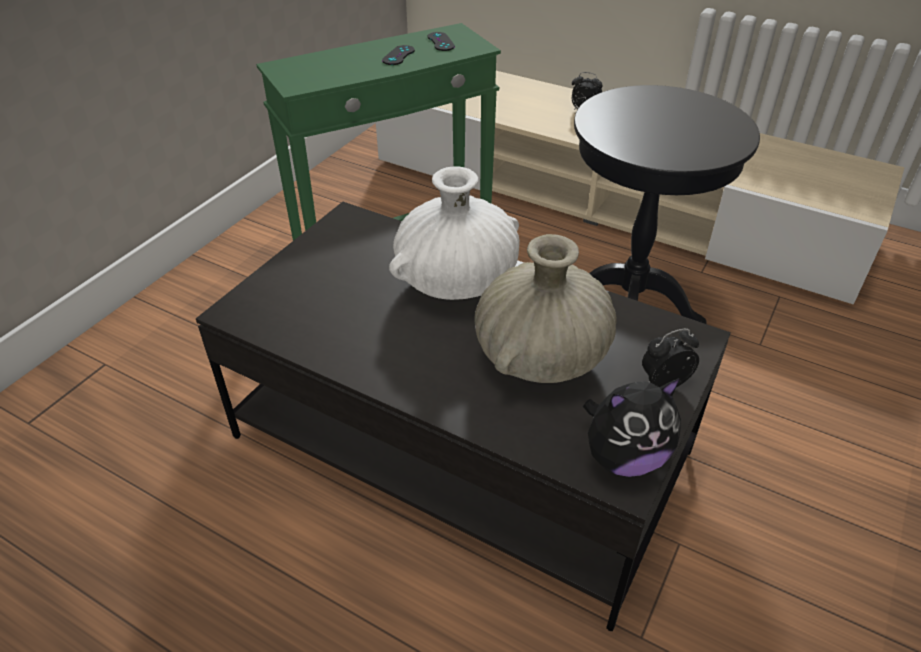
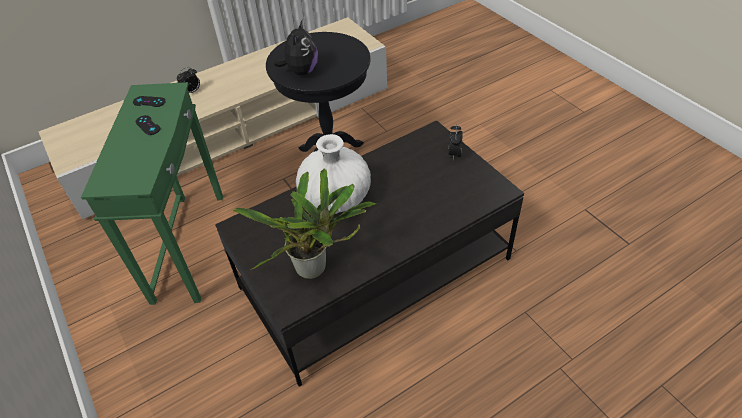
camera: 60 degrees left, 5 degrees up
beige vase [474,234,617,383] -> none
plush toy [583,378,681,477] -> plush toy moved to [274,20,318,75]
none -> potted plant [233,169,377,279]

